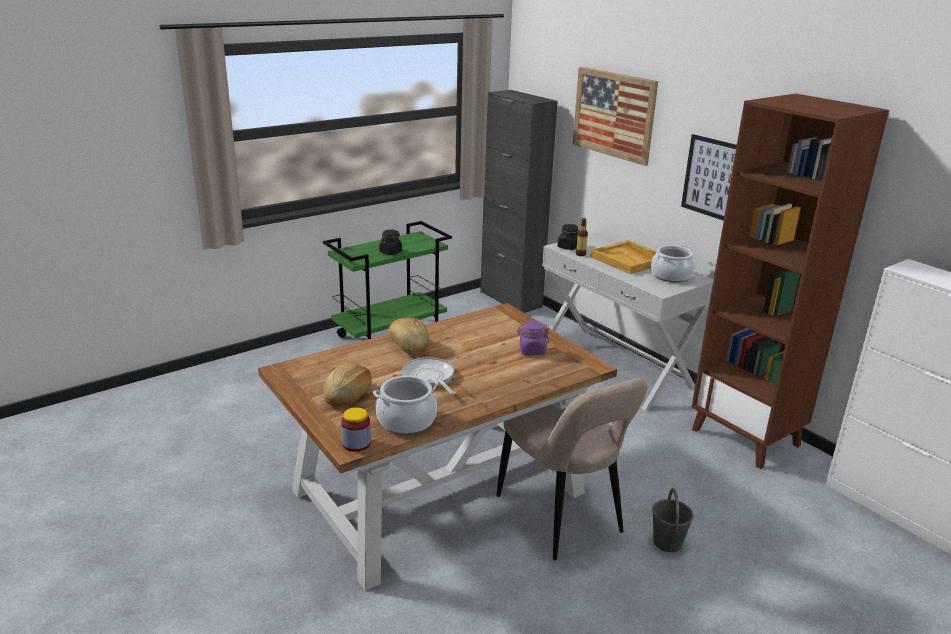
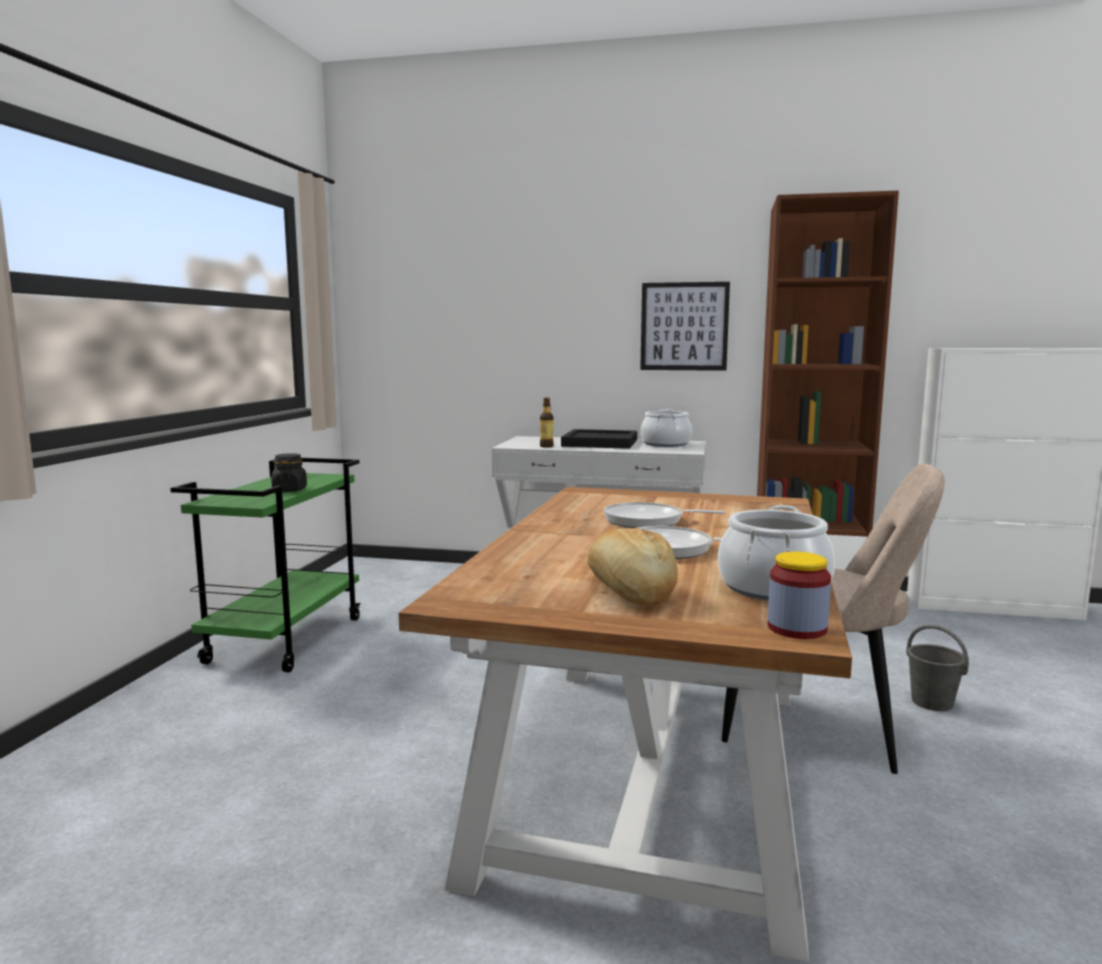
camera: 40 degrees left, 15 degrees down
bread [388,317,429,355] -> none
black cabinet [480,90,558,313] -> none
purple jar [517,321,549,355] -> none
black jar [557,224,579,250] -> none
picture [572,67,658,166] -> none
beige tray [591,240,656,274] -> black tray [561,429,637,449]
none -> frying pan [604,502,726,528]

